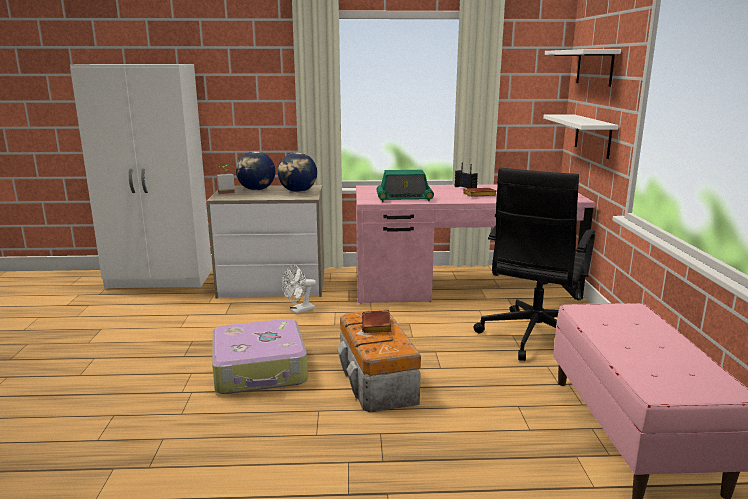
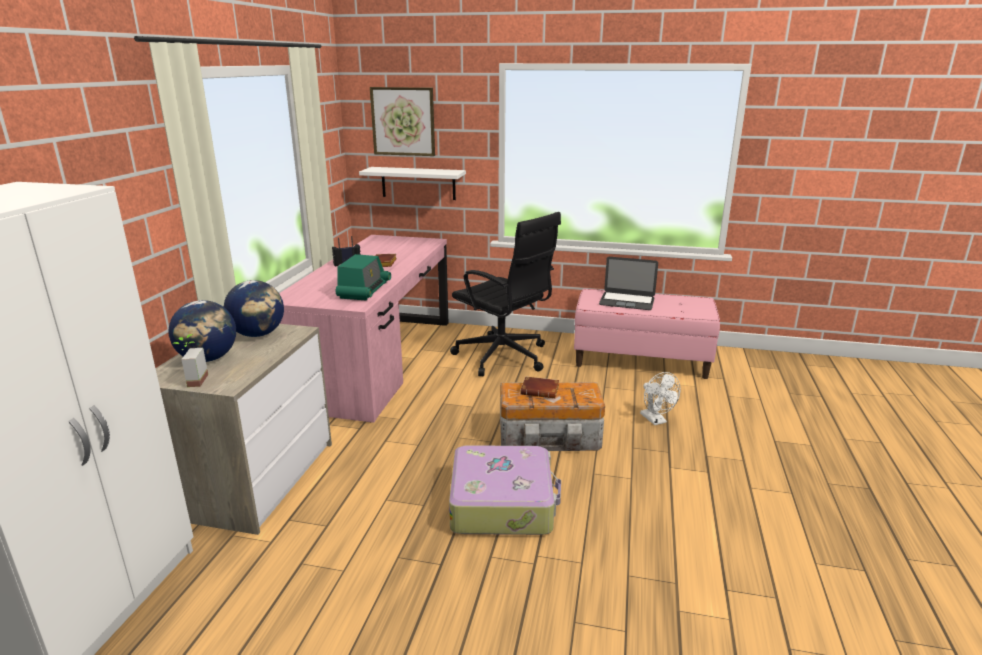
camera: 75 degrees left, 5 degrees up
white fan [282,265,316,314] -> white fan moved to [640,372,681,425]
white shelf [545,49,621,87] -> picture [370,87,435,156]
none -> laptop [599,257,658,310]

